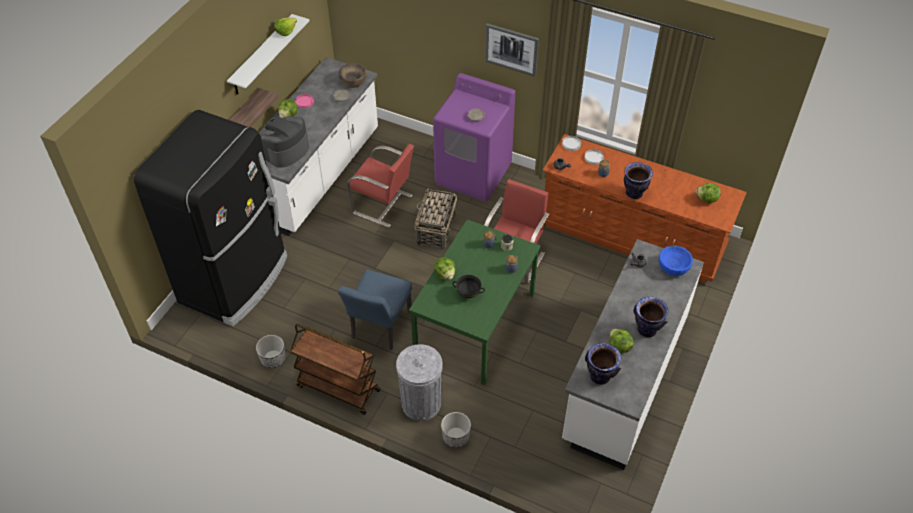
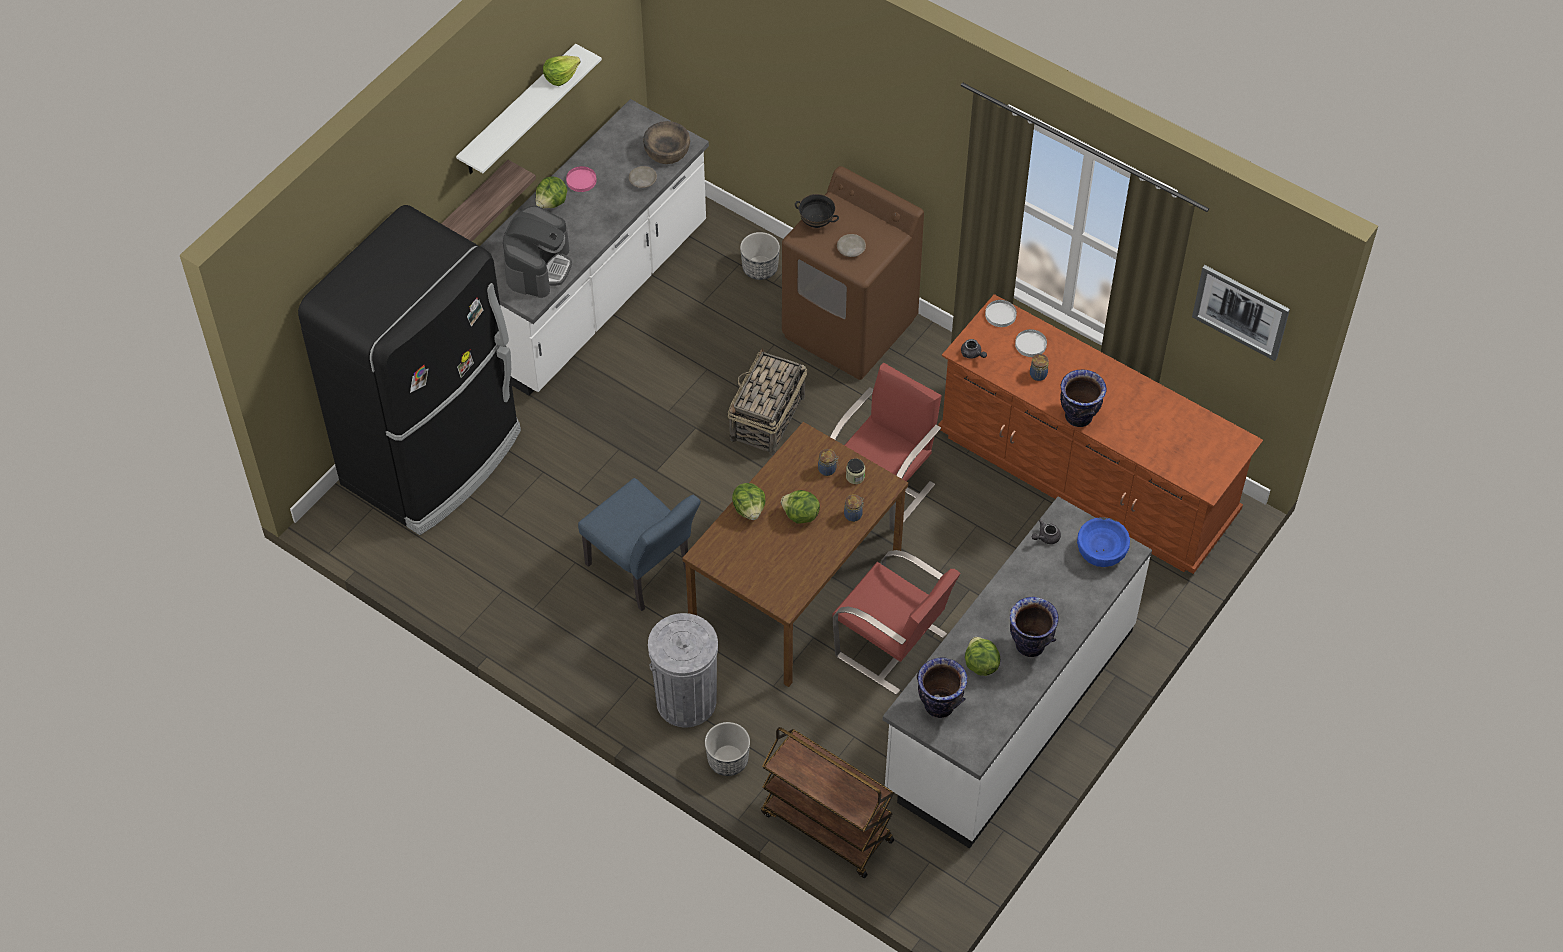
camera: 10 degrees right, 5 degrees up
planter [256,335,286,368] -> planter moved to [740,232,780,280]
coffee machine [261,116,309,168] -> coffee machine turned 150 degrees clockwise [503,206,572,298]
brown cart [290,324,381,415] -> brown cart moved to [761,727,894,878]
blue chair [338,269,412,350] -> blue chair turned 75 degrees counterclockwise [578,478,701,611]
red chair [347,144,414,227] -> red chair moved to [832,550,961,695]
green dining table [409,219,540,385] -> brown dining table [682,422,908,687]
purple washing machine [433,73,515,202] -> brown washing machine [782,166,924,380]
black bowl [452,275,485,298] -> black bowl moved to [795,194,839,228]
picture [485,23,539,77] -> picture moved to [1192,265,1290,361]
lettuce [696,183,721,203] -> lettuce moved to [781,490,820,523]

